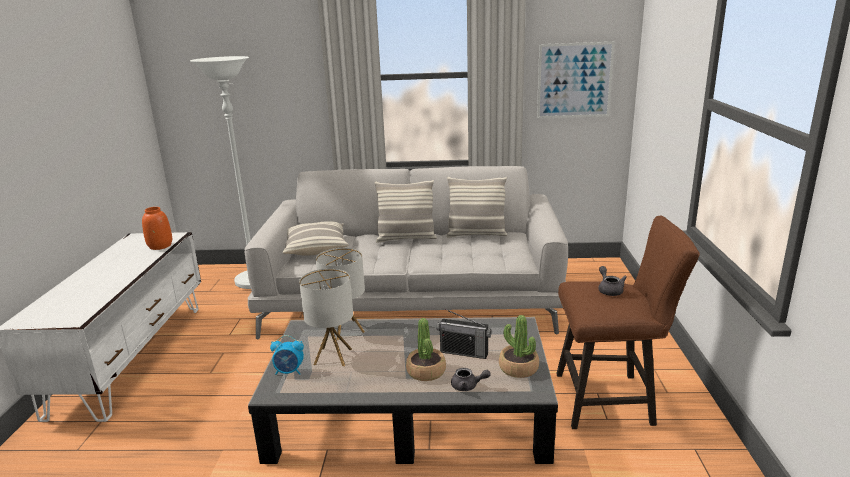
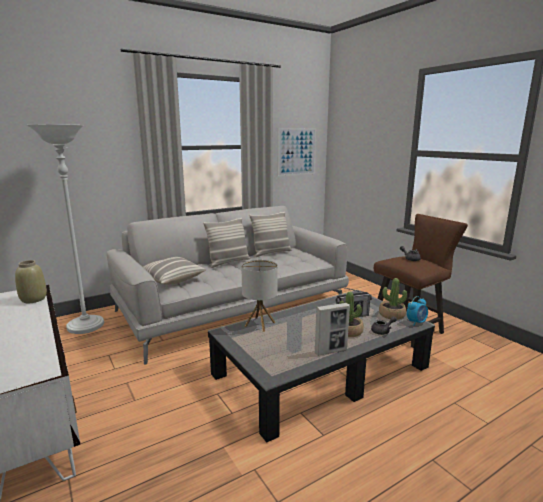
camera: 35 degrees left, 5 degrees down
orange vase [142,207,172,250] -> beige vase [15,260,47,303]
alarm clock [270,335,304,375] -> alarm clock moved to [407,296,428,326]
table lamp [299,268,353,366] -> none
none -> picture frame [315,303,350,356]

